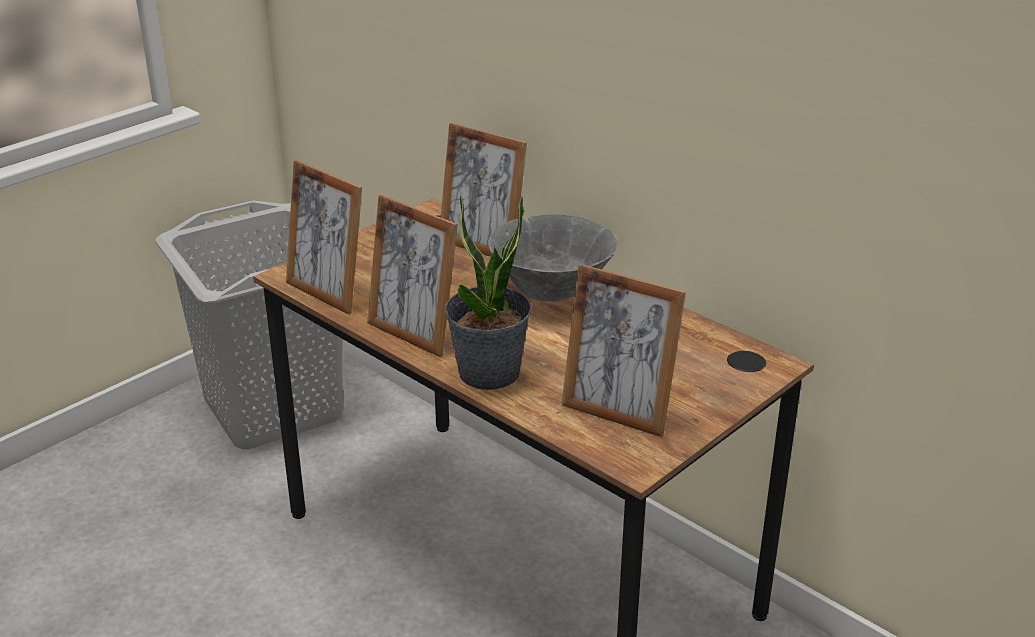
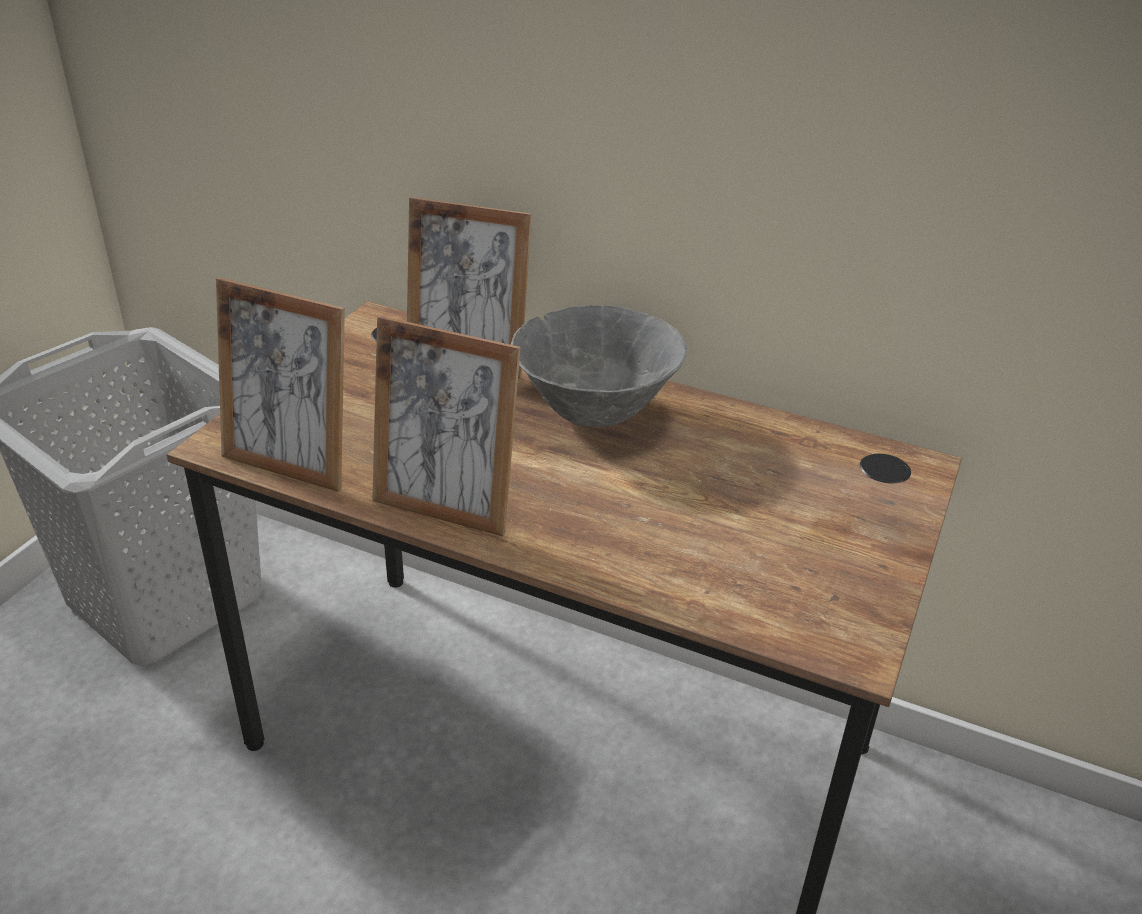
camera: 20 degrees left, 5 degrees up
potted plant [445,196,532,390] -> none
picture frame [561,264,686,437] -> none

